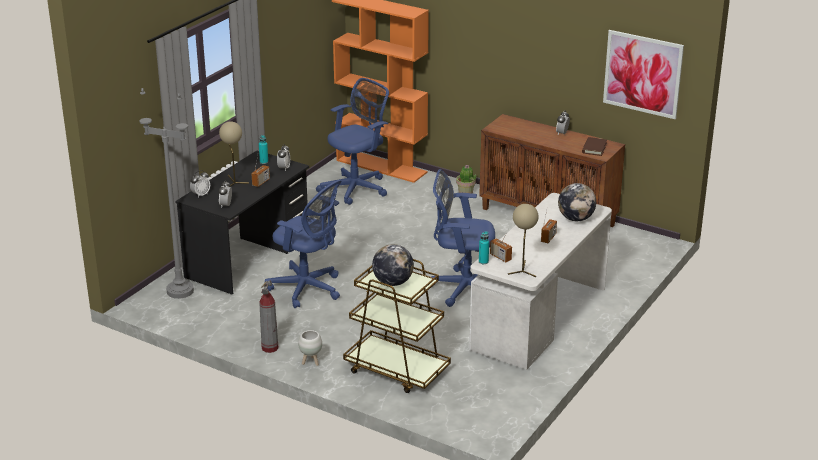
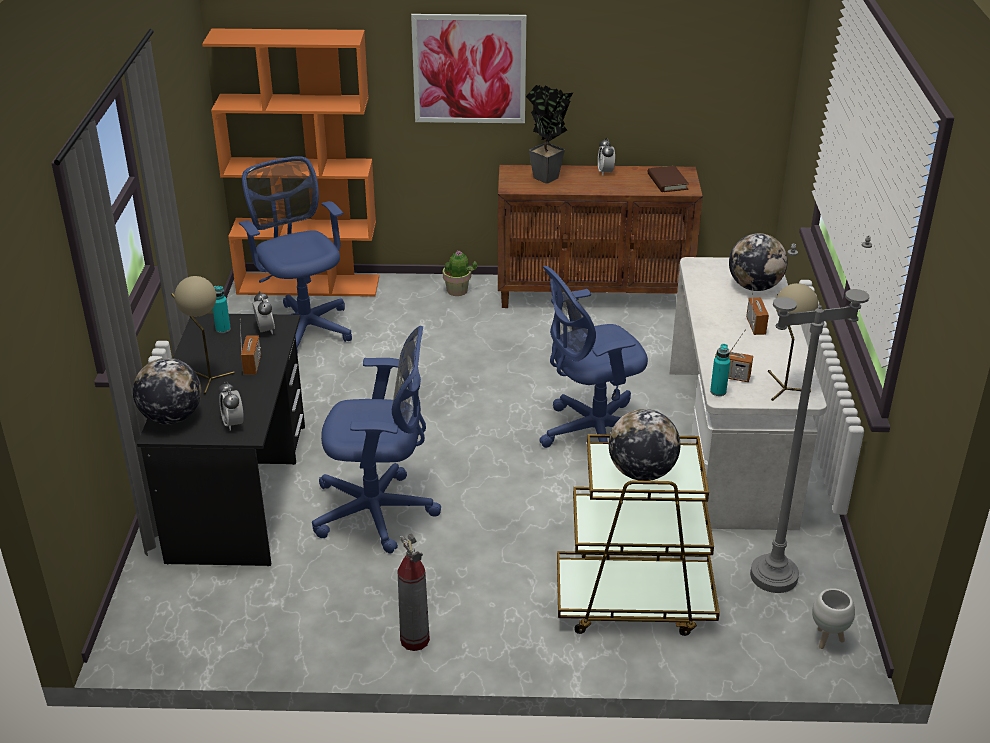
camera: 30 degrees left, 5 degrees up
grey floor lamp [140,88,194,299] -> grey floor lamp moved to [750,235,872,593]
alarm clock [190,170,210,198] -> globe [133,358,201,425]
white planter [298,330,322,366] -> white planter moved to [812,588,855,649]
blue office chair [316,78,389,205] -> blue office chair turned 45 degrees counterclockwise [239,156,352,354]
picture [603,30,684,119] -> picture moved to [411,14,526,123]
none -> potted plant [526,85,573,183]

